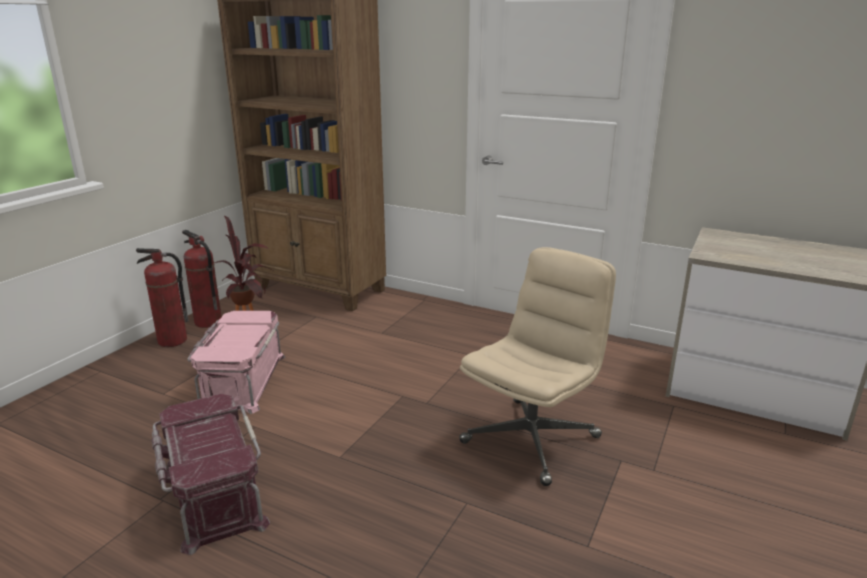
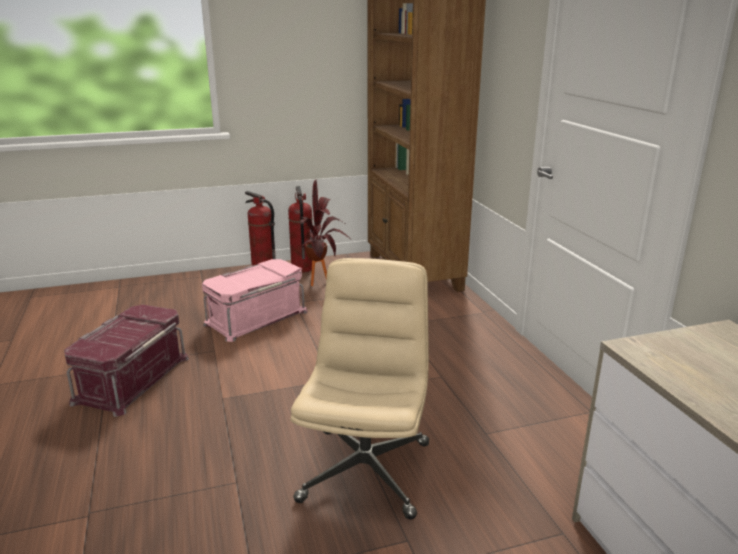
camera: 45 degrees right, 0 degrees up
beige office chair [459,247,616,486] -> beige office chair turned 75 degrees counterclockwise [290,258,429,519]

